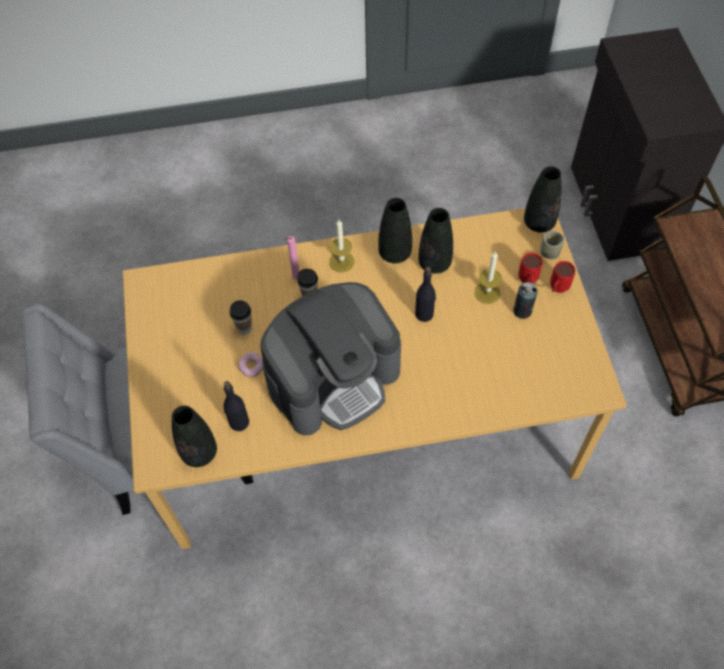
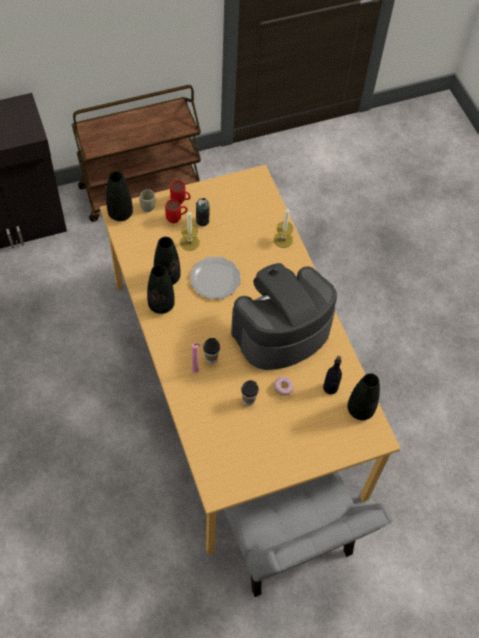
camera: 105 degrees left, 0 degrees up
coffee machine [260,282,401,435] -> coffee machine turned 75 degrees counterclockwise [231,263,337,370]
candle [329,220,354,272] -> candle moved to [274,208,293,248]
black bottle [415,267,436,322] -> plate [190,257,241,299]

